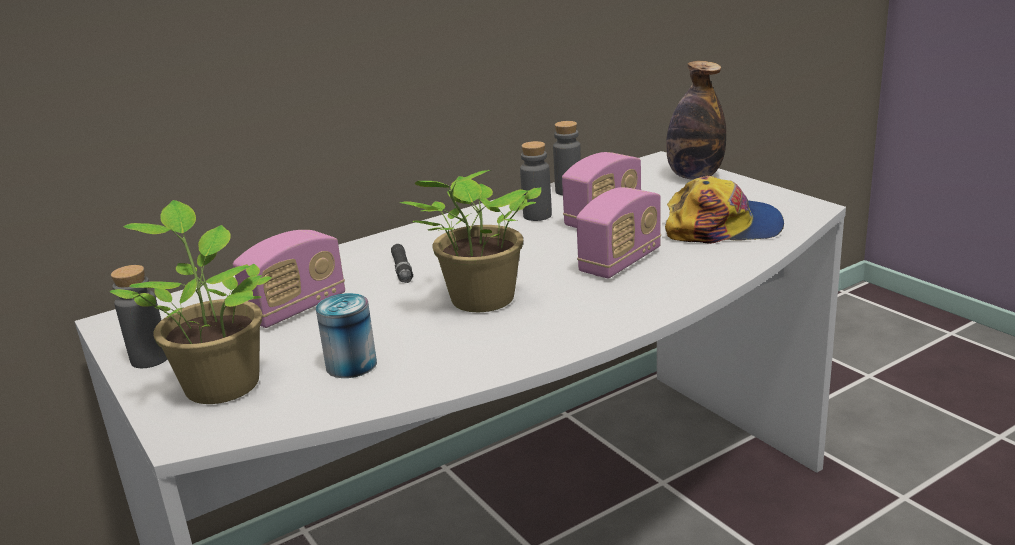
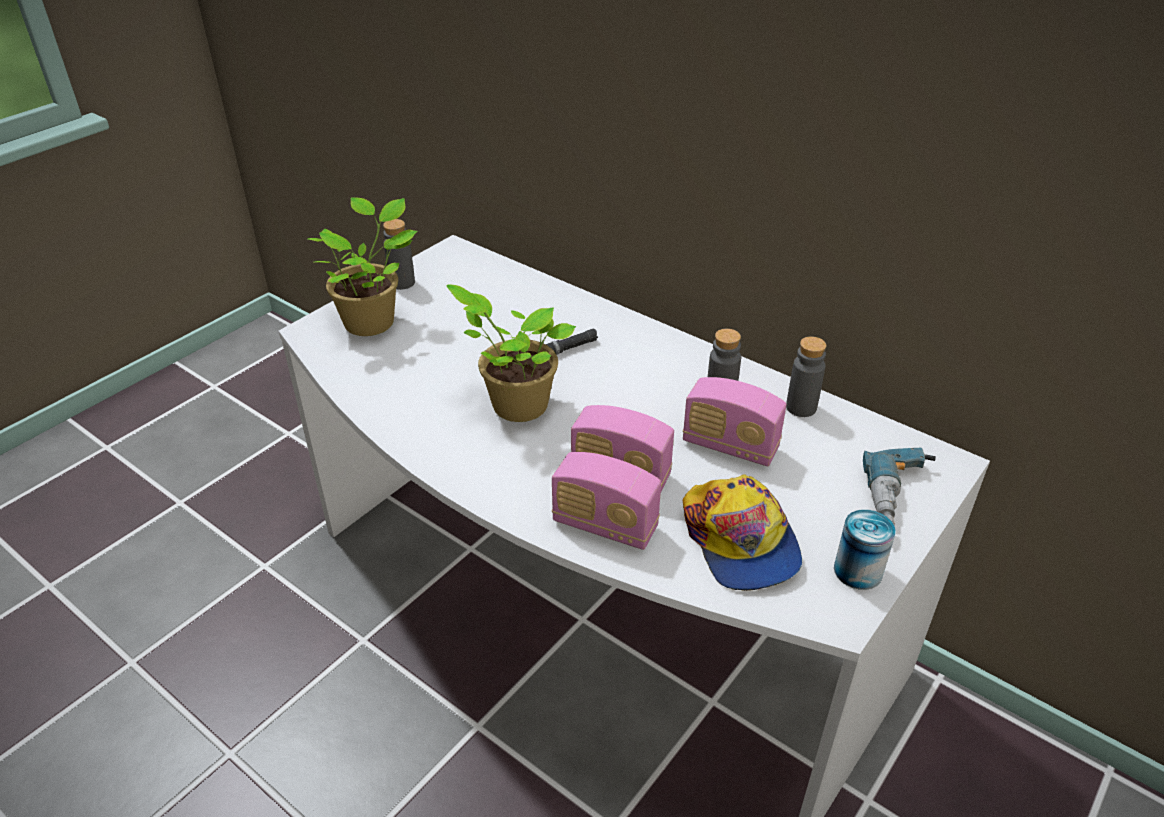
camera: 70 degrees right, 15 degrees up
radio [233,230,345,328] -> radio moved to [552,452,661,550]
can [316,293,377,378] -> can moved to [834,509,896,590]
bottle [666,61,726,180] -> power drill [863,448,936,526]

